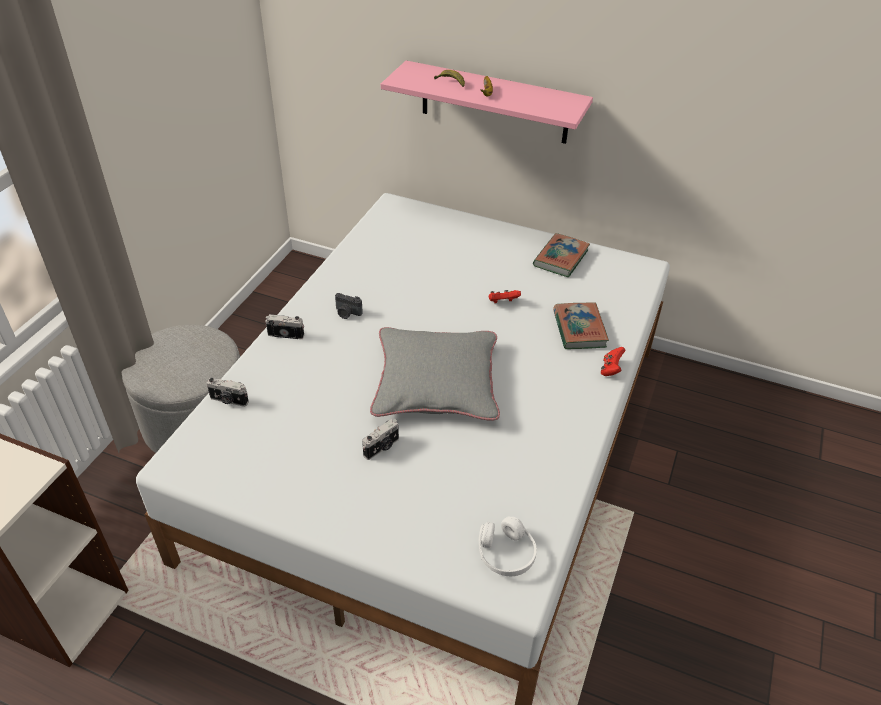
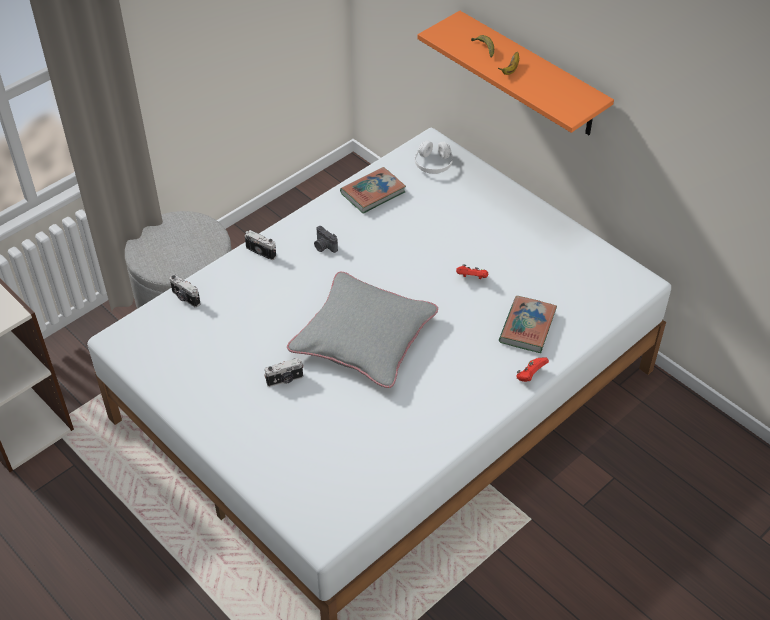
camera: 25 degrees right, 5 degrees up
pink shelf [381,61,593,144] -> orange shelf [417,11,614,135]
white headphones [479,517,537,576] -> white headphones moved to [414,140,453,174]
book [533,233,590,277] -> book moved to [340,167,406,214]

